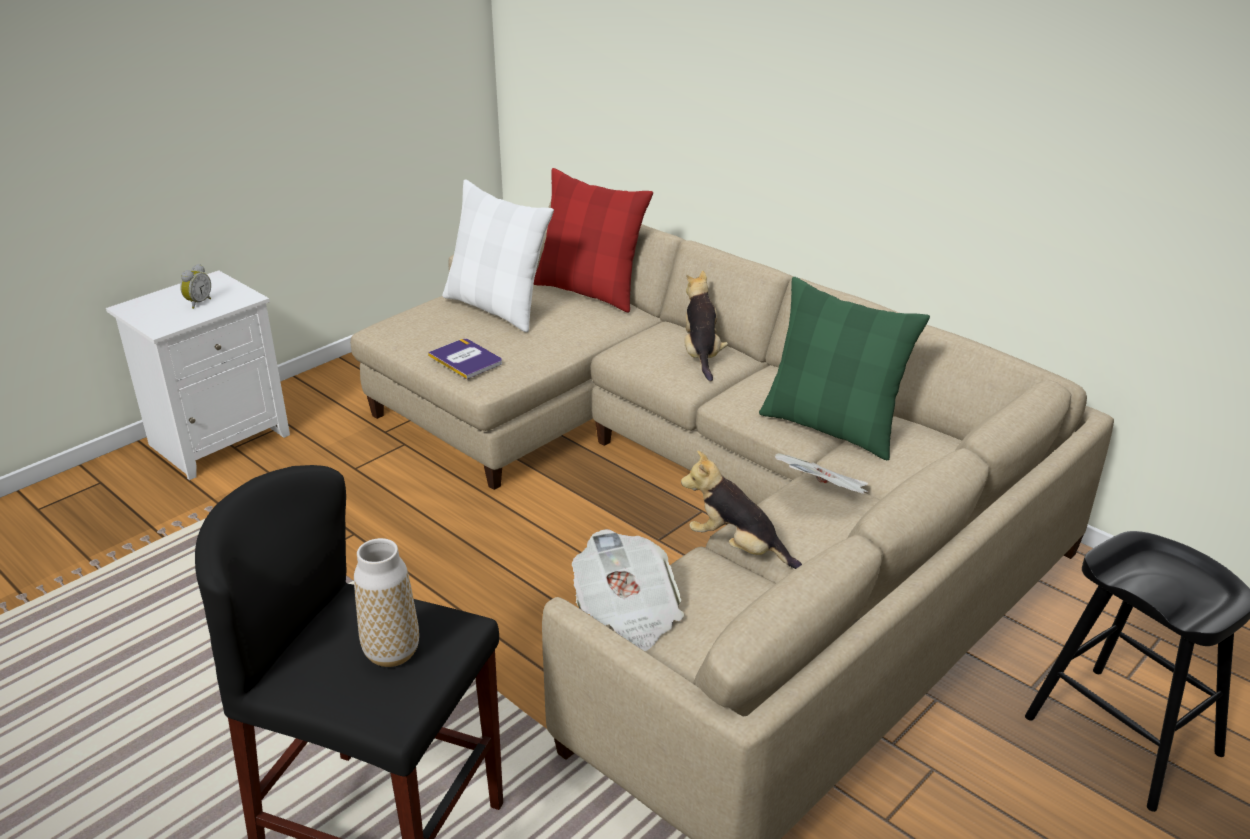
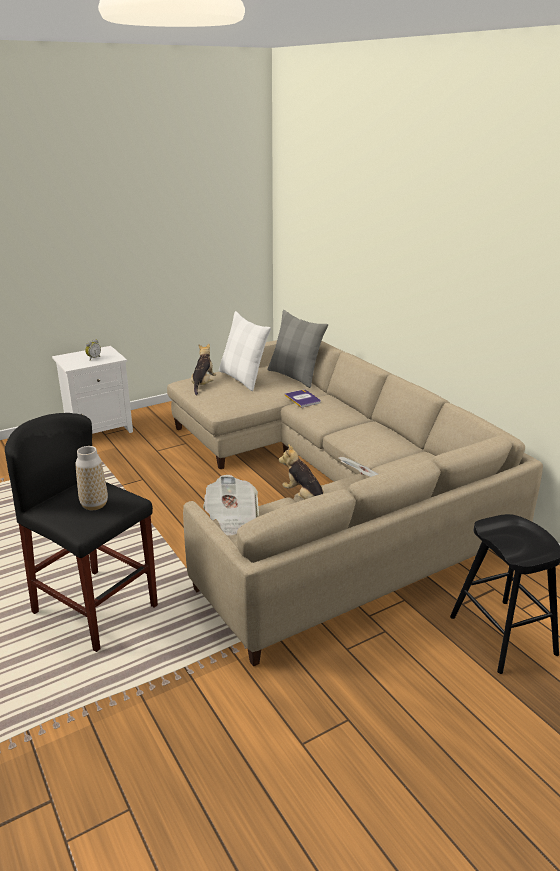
camera: 15 degrees right, 5 degrees down
book [428,339,502,379] -> book moved to [284,390,321,408]
red pillow [533,168,653,312] -> grey pillow [268,310,328,388]
plush toy [684,271,728,381] -> plush toy moved to [191,344,216,396]
green pillow [759,277,930,460] -> none

